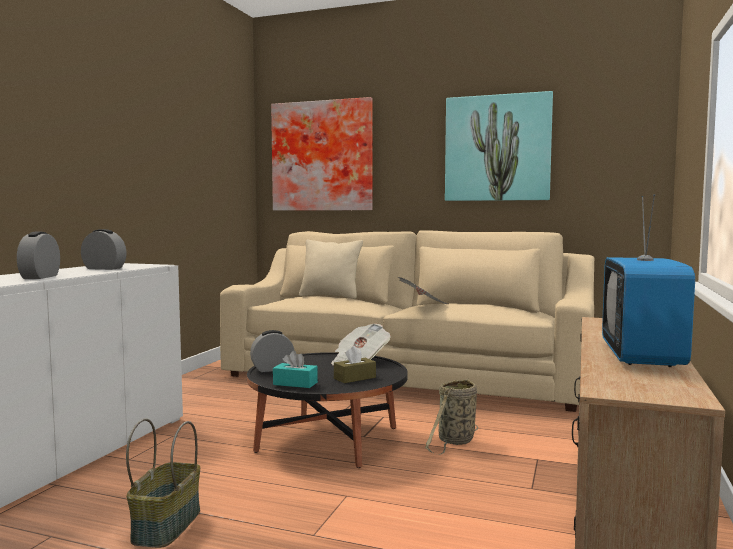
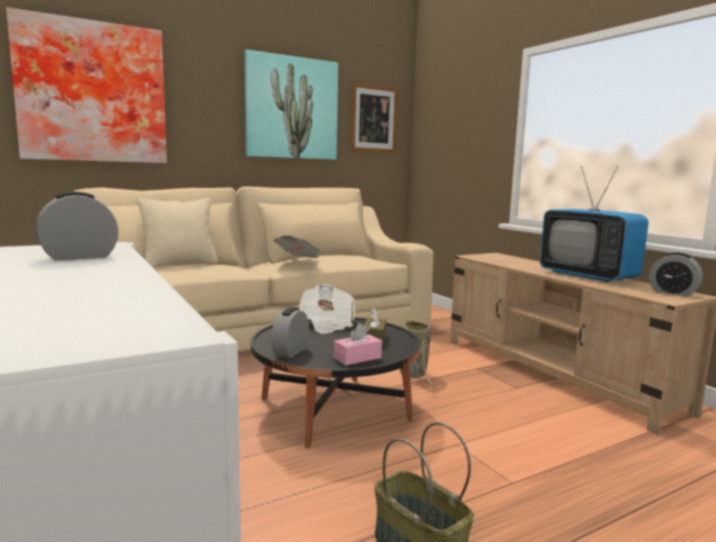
camera: 50 degrees left, 5 degrees up
alarm clock [17,232,60,279] -> alarm clock moved to [649,252,703,297]
turquoise tissue box [273,351,318,388] -> pink tissue box [334,323,382,365]
none -> picture [351,83,398,153]

